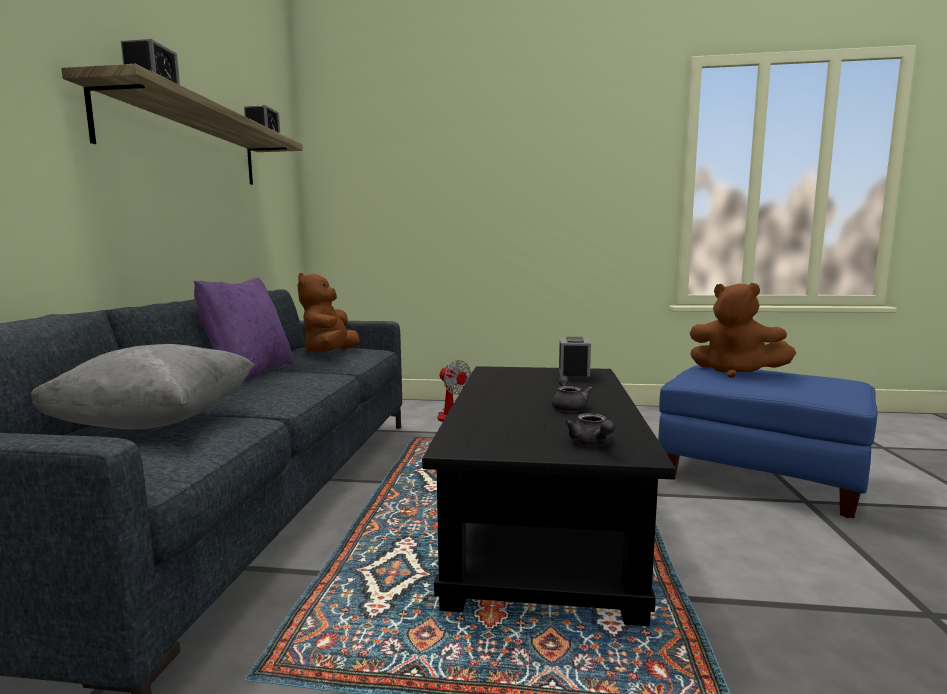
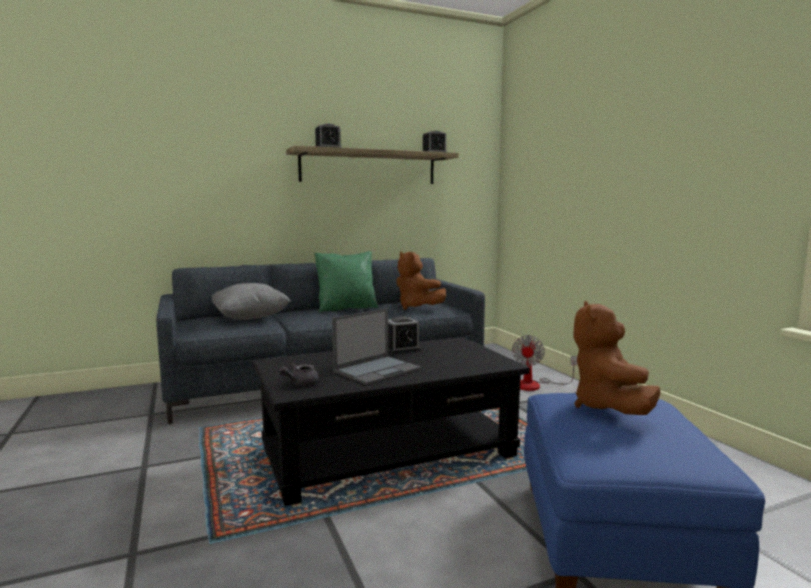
camera: 60 degrees right, 0 degrees up
purple pillow [194,277,294,380] -> green pillow [314,251,378,312]
brown plush toy [297,273,360,354] -> brown plush toy turned 105 degrees counterclockwise [396,251,446,310]
grey teapot [552,375,593,412] -> laptop [332,308,421,385]
alarm clock [559,337,591,381] -> alarm clock moved to [388,316,421,354]

